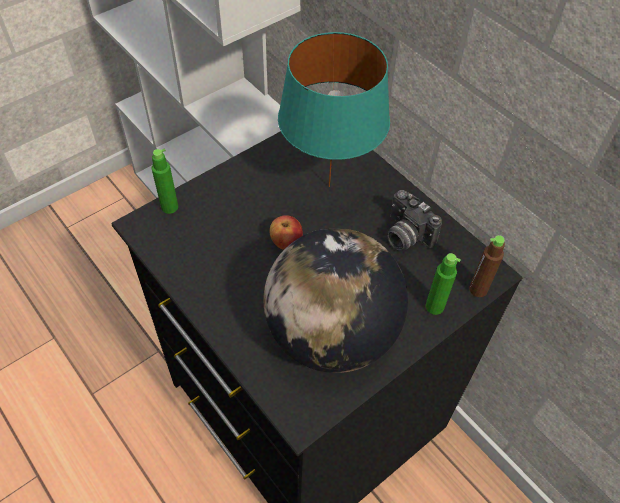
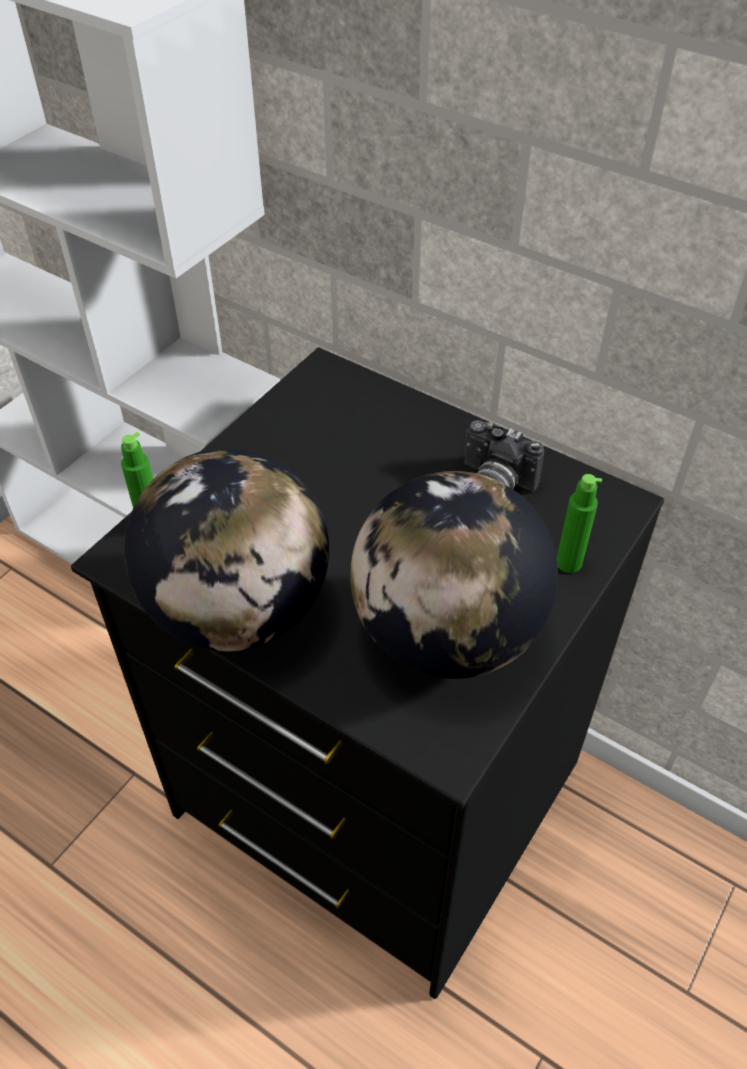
camera: 15 degrees left, 5 degrees down
apple [270,215,303,250] -> none
turquoise table lamp [278,32,390,187] -> none
brown bottle [469,235,505,297] -> none
none -> globe [124,448,329,652]

